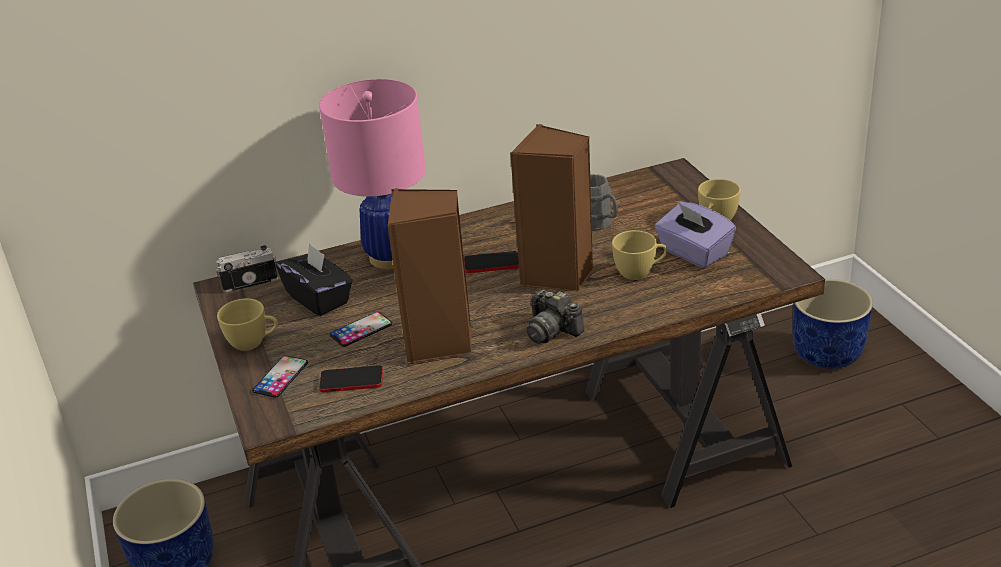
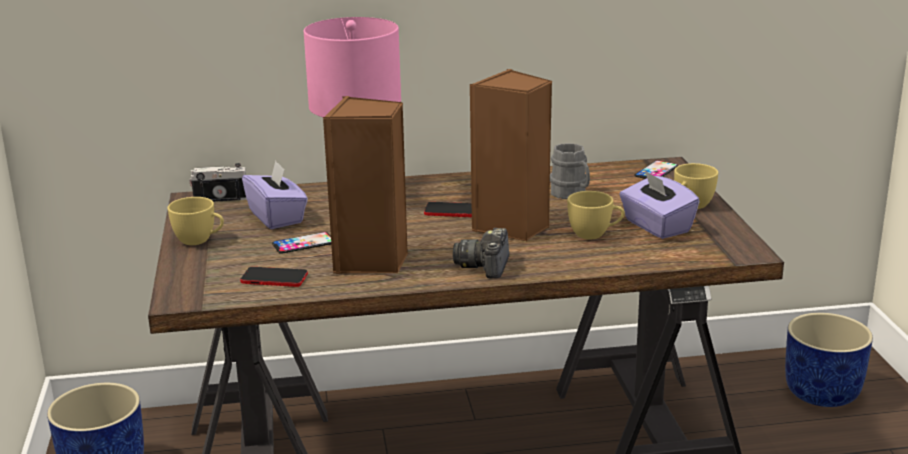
camera: 10 degrees right, 10 degrees down
phone [252,356,308,398] -> phone moved to [634,160,678,179]
black tissue box [276,243,352,316] -> purple tissue box [242,161,308,229]
camera [526,289,584,344] -> camera turned 45 degrees clockwise [453,228,509,278]

